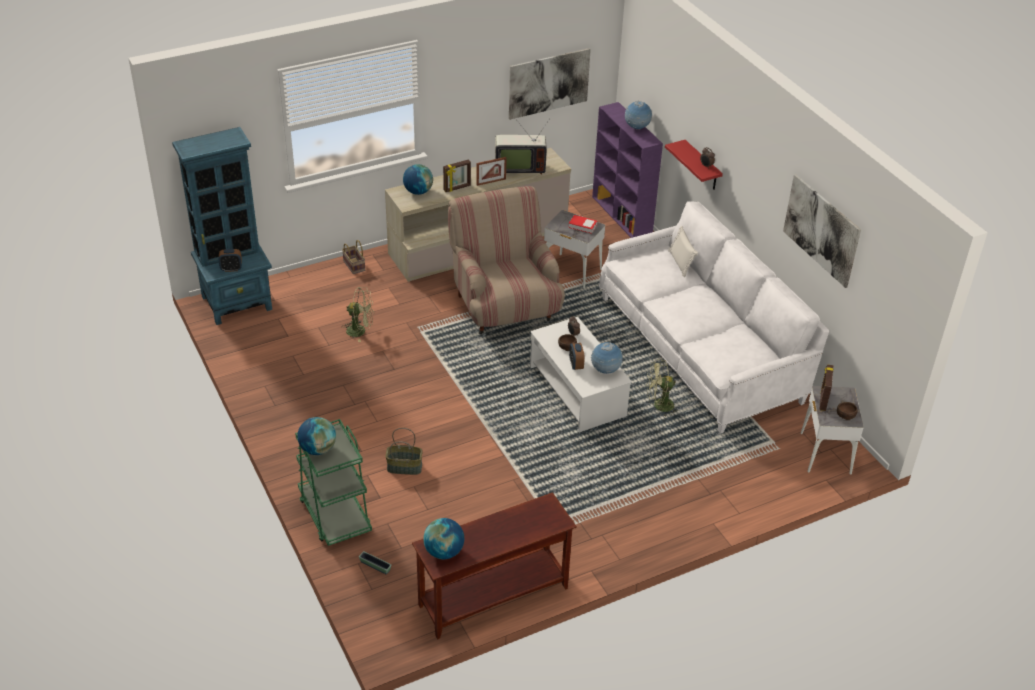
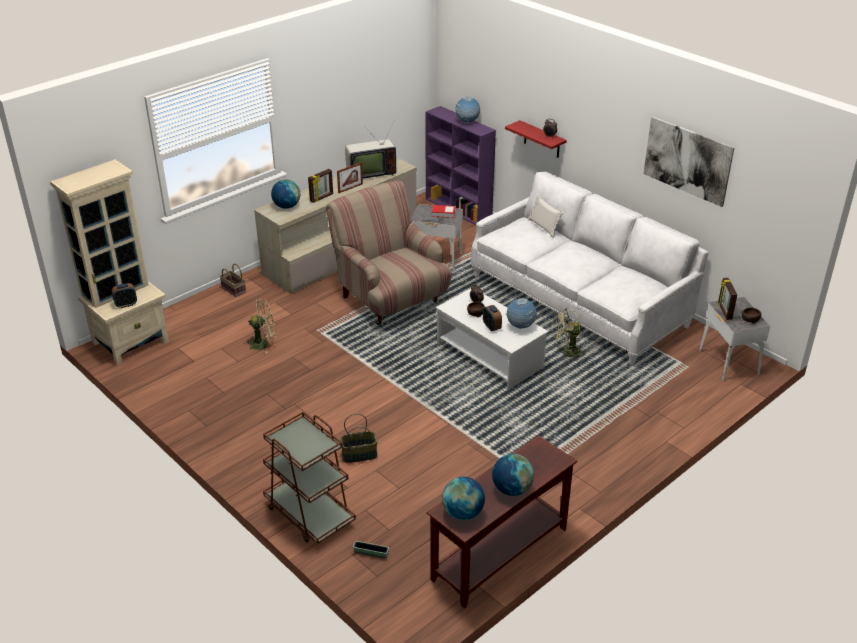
camera: 15 degrees left, 5 degrees down
blue cabinet [172,127,272,325] -> beige cabinet [50,159,169,365]
green cart [295,419,372,546] -> brown cart [263,412,356,544]
globe [297,417,336,455] -> globe moved to [492,454,534,496]
picture [509,48,591,120] -> none

